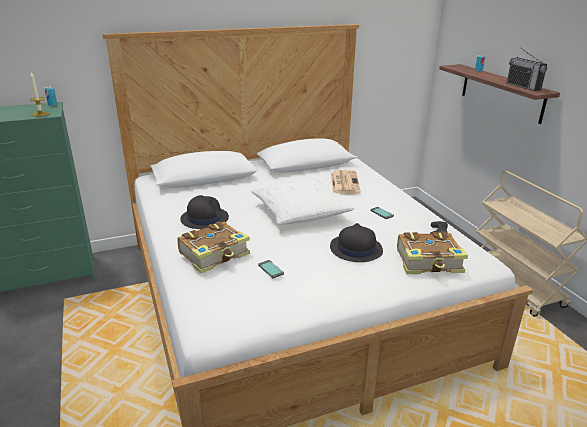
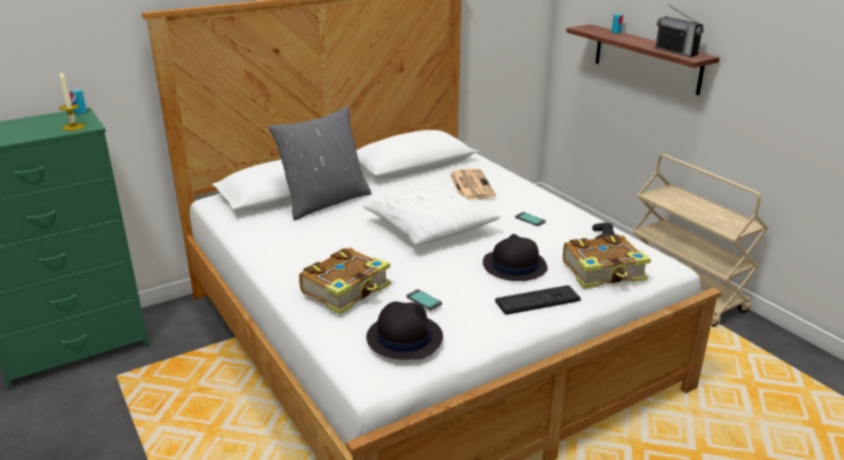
camera: 10 degrees left, 0 degrees up
black hat [180,195,229,229] -> black hat moved to [366,301,443,360]
none -> grey pillow [268,106,371,220]
none -> keyboard [495,285,581,315]

